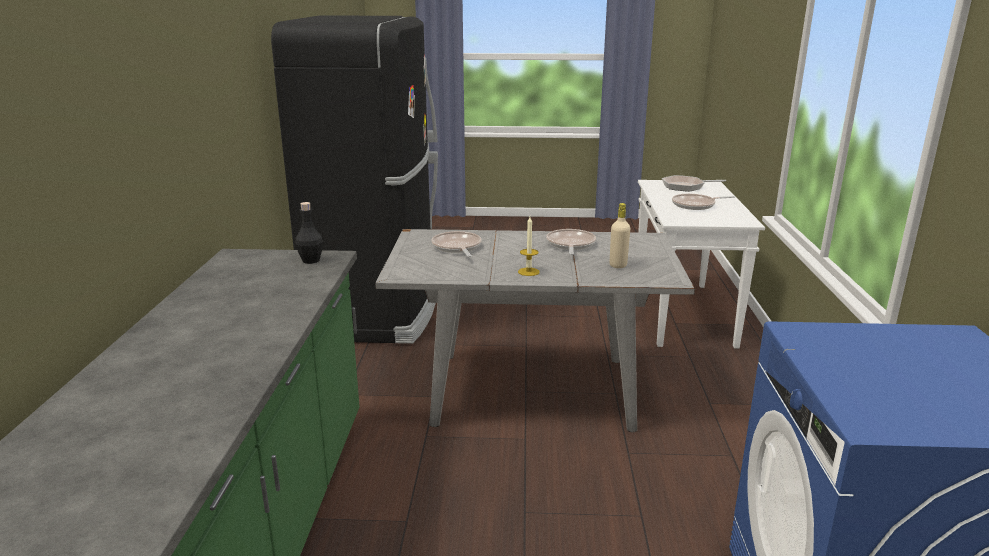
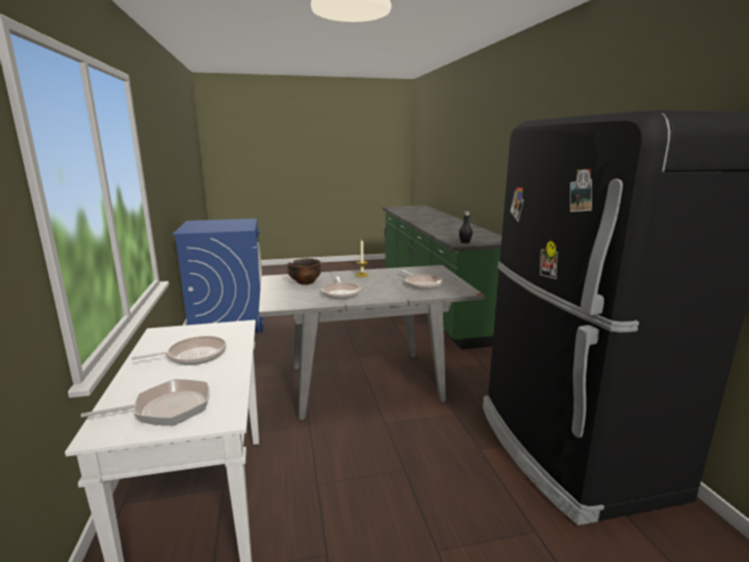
camera: 165 degrees right, 5 degrees down
beige bottle [610,203,630,268] -> bowl [287,258,321,285]

